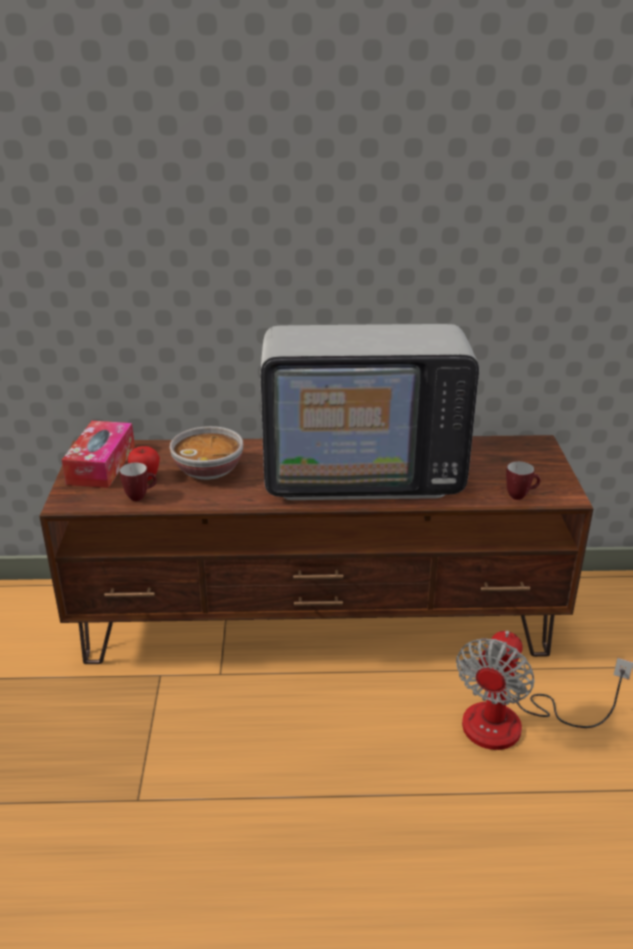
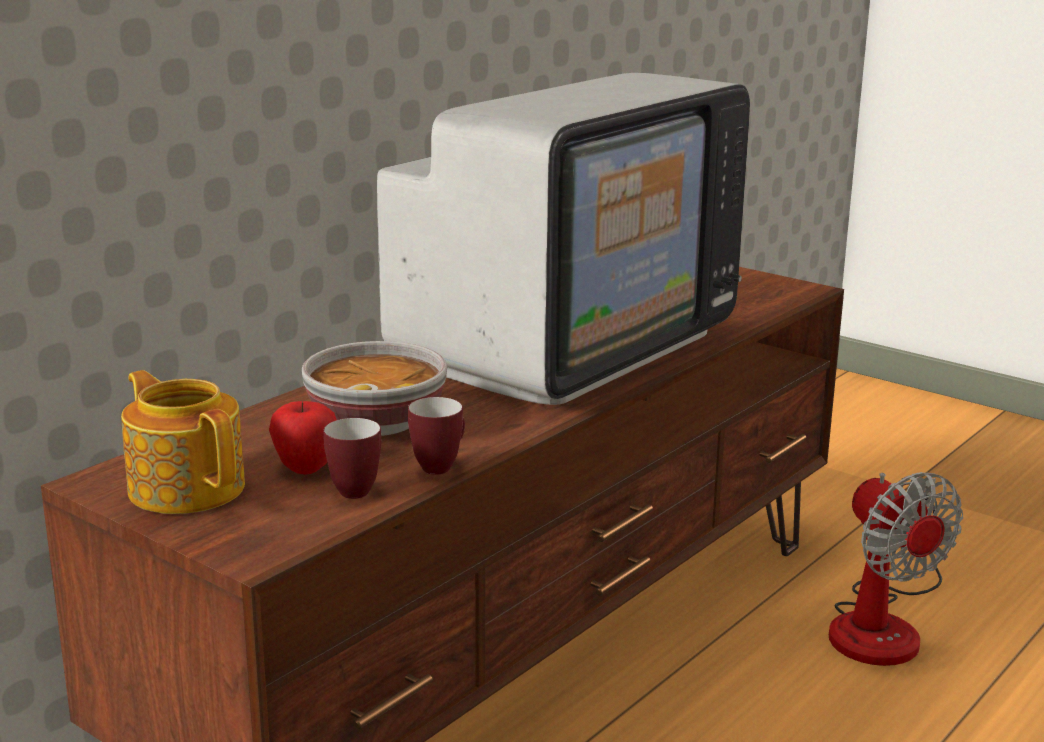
camera: 50 degrees left, 10 degrees down
tissue box [62,421,135,488] -> teapot [121,370,245,514]
mug [506,461,541,500] -> mug moved to [408,397,465,475]

